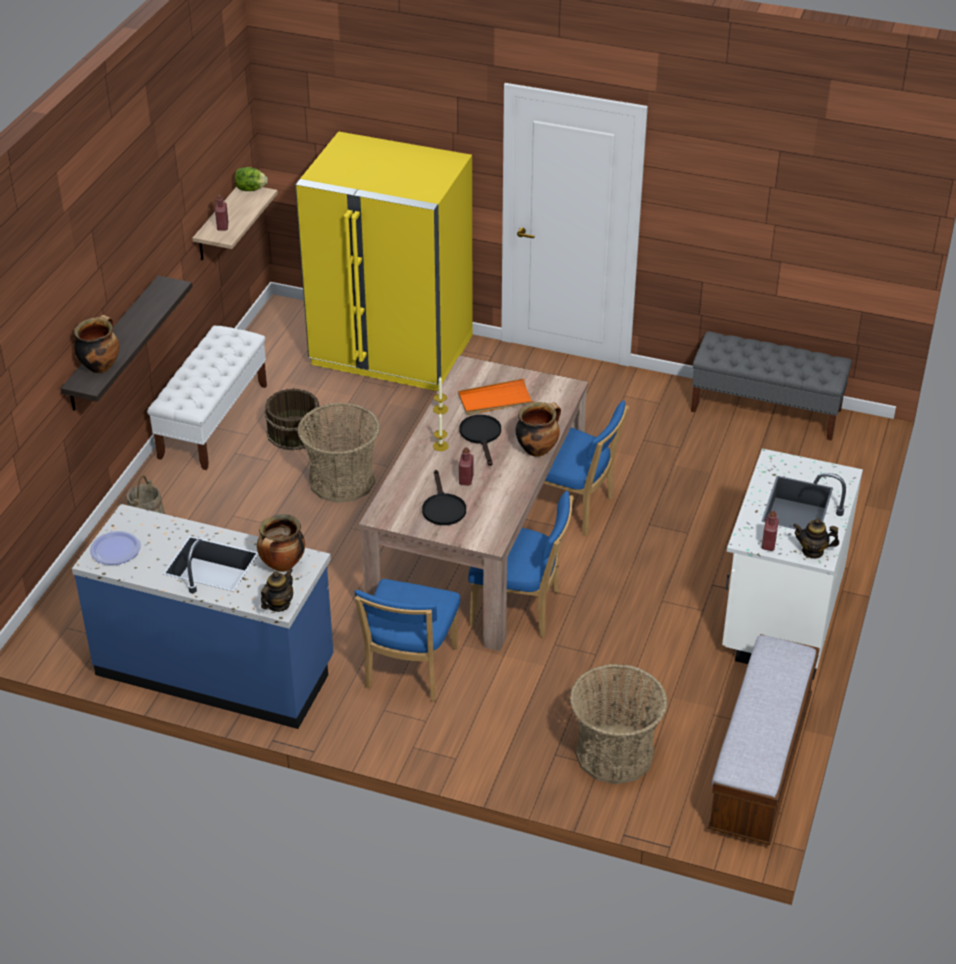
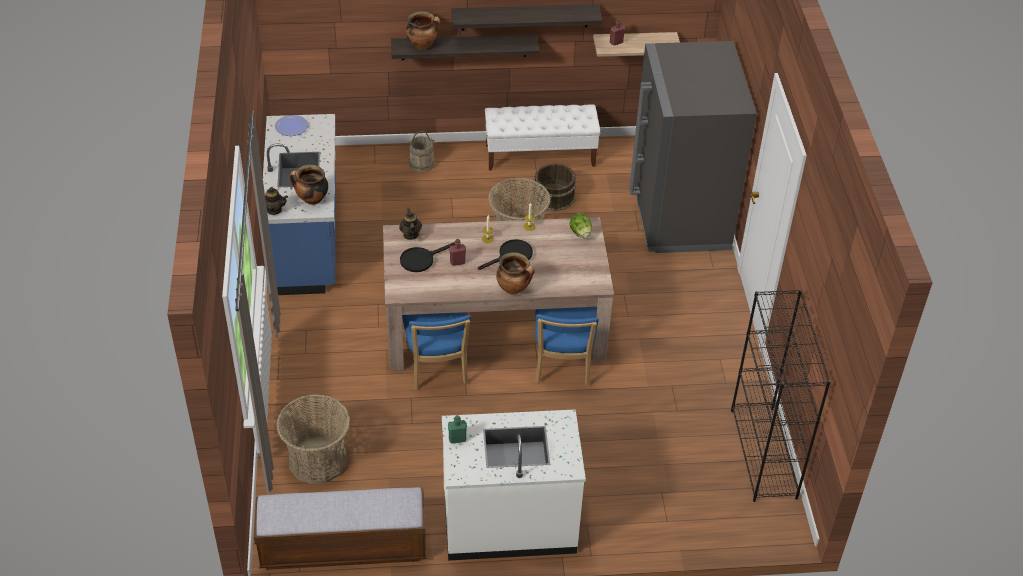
camera: 65 degrees right, 5 degrees up
lettuce [235,167,268,191] -> lettuce moved to [570,213,592,238]
yellow fridge [295,131,473,391] -> grey fridge [629,41,757,253]
blue chair [355,579,460,701] -> none
orange tray [458,378,534,415] -> none
grey bench [691,331,852,441] -> black bookcase [731,289,831,502]
red bottle [761,511,779,551] -> green bottle [448,415,467,444]
teapot [793,518,839,559] -> teapot moved to [399,208,422,240]
none -> shelf [452,4,602,31]

